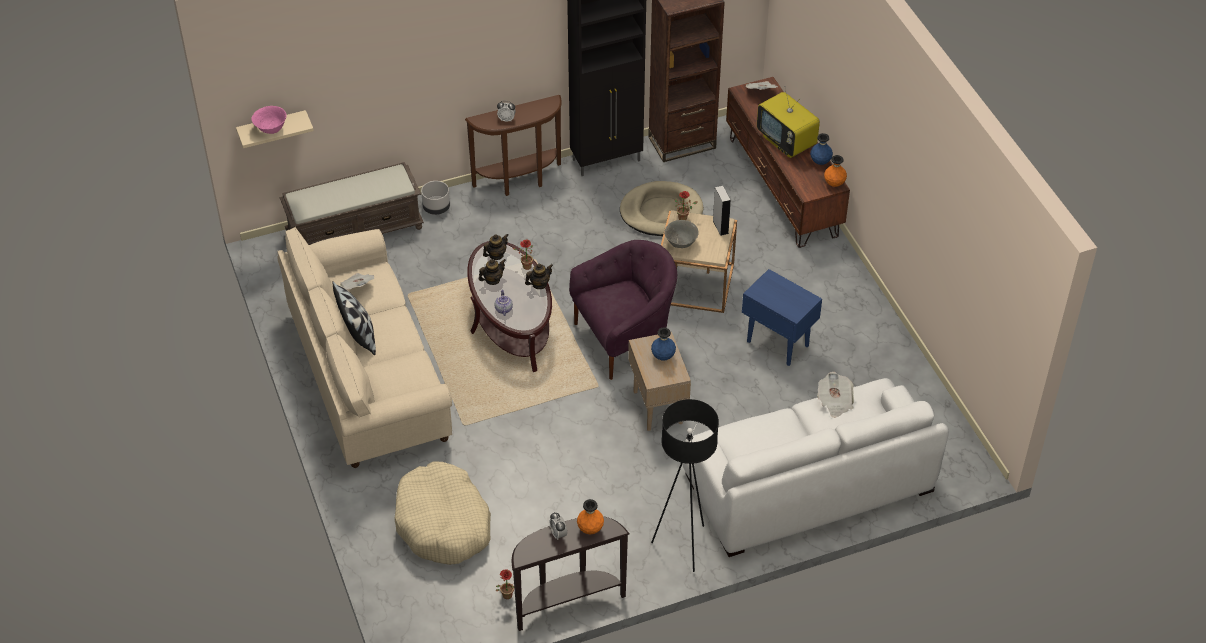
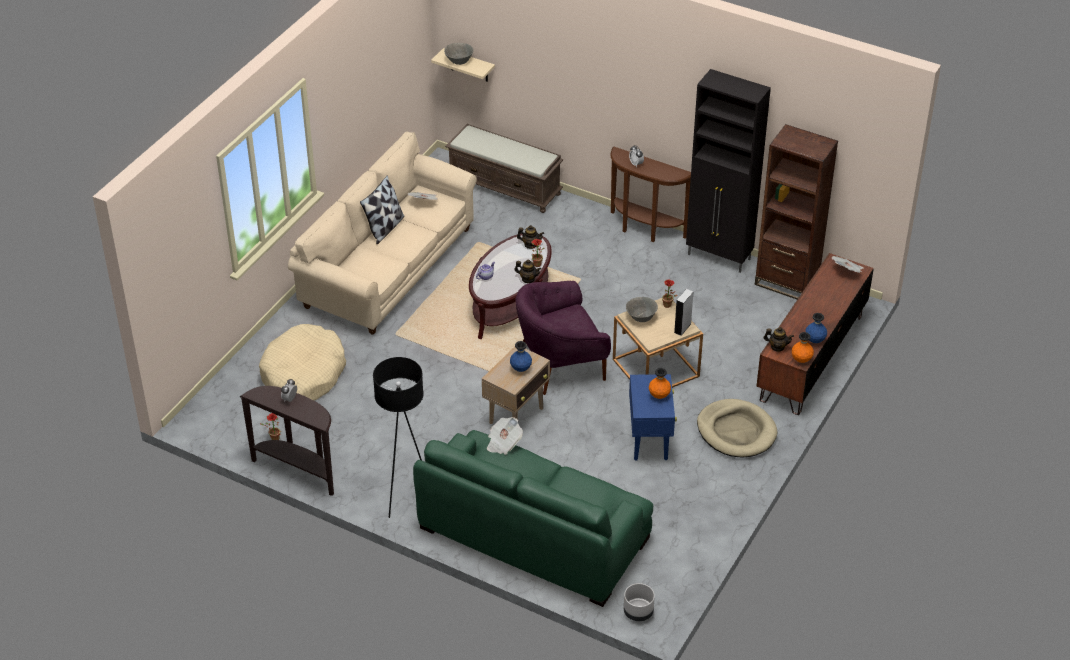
camera: 50 degrees right, 5 degrees down
pink bowl [251,106,287,134] -> grey bowl [444,43,474,65]
grey planter [421,181,450,215] -> grey planter moved to [624,583,655,621]
teapot [479,259,506,285] -> teapot moved to [763,327,794,352]
purple armchair [569,240,677,380] -> purple armchair turned 135 degrees clockwise [516,281,611,395]
orange vase [577,499,604,534] -> orange vase moved to [649,368,671,399]
beige dog bed [620,181,704,236] -> beige dog bed moved to [697,399,778,458]
white sofa [683,378,949,557] -> green sofa [413,430,653,607]
television [757,86,820,158] -> none
newspaper [817,372,854,418] -> newspaper moved to [487,417,523,455]

